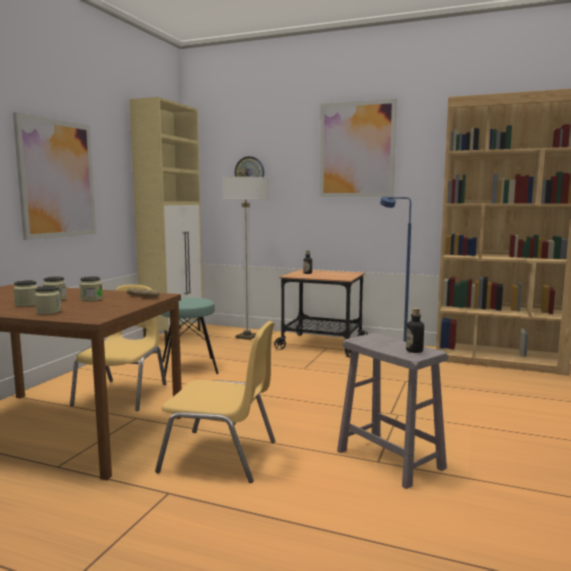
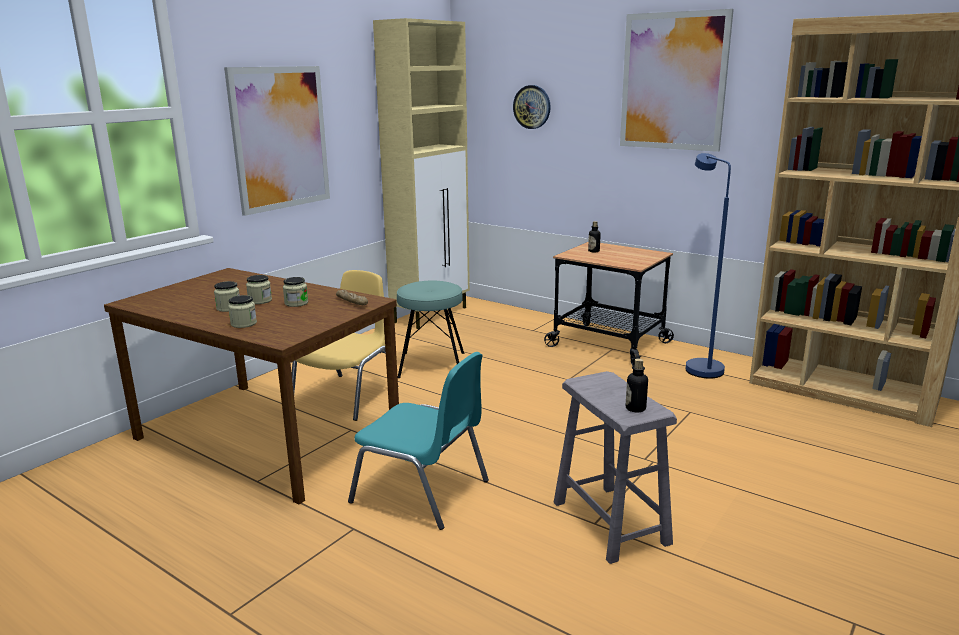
camera: 15 degrees right, 10 degrees up
yellow chair [155,321,275,483] -> turquoise chair [348,352,489,530]
floor lamp [222,177,269,340] -> none

